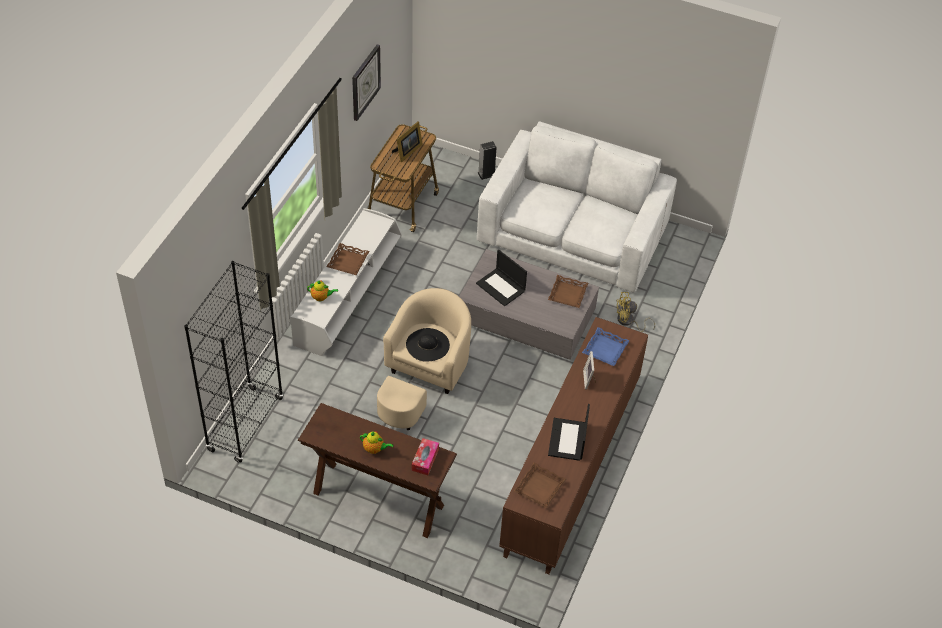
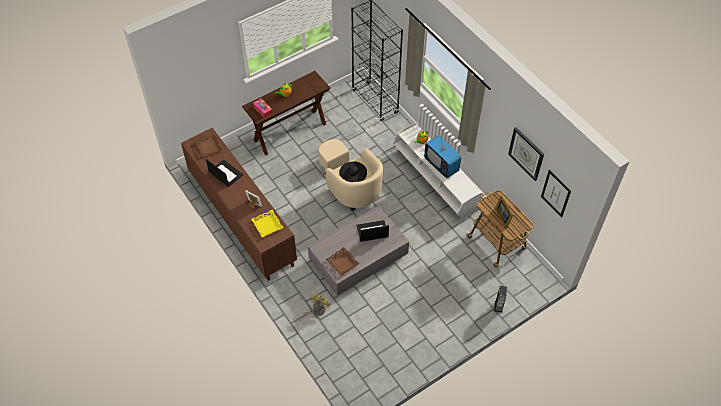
camera: 125 degrees right, 5 degrees up
brown tray [326,243,369,276] -> television [424,132,461,178]
white sofa [477,121,677,293] -> none
blue tray [582,327,630,366] -> yellow tray [251,210,283,237]
none -> picture [541,170,571,217]

